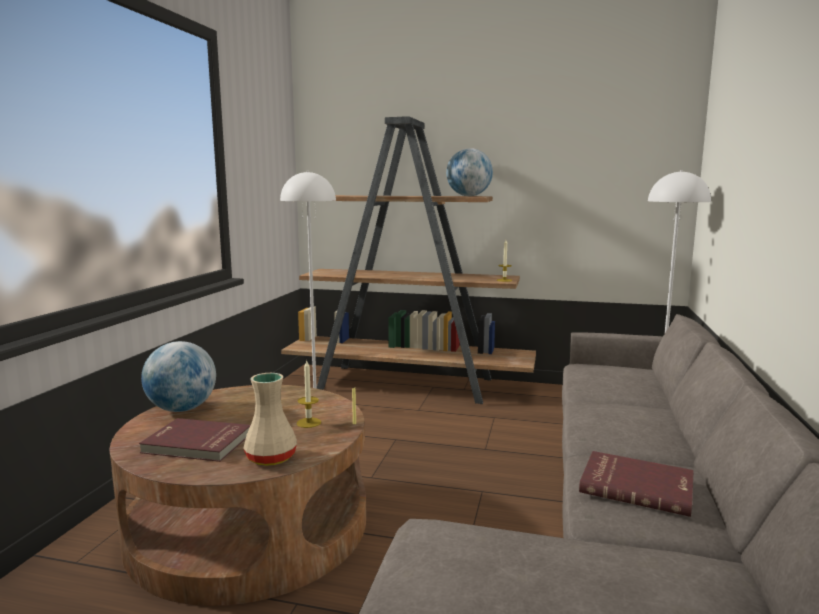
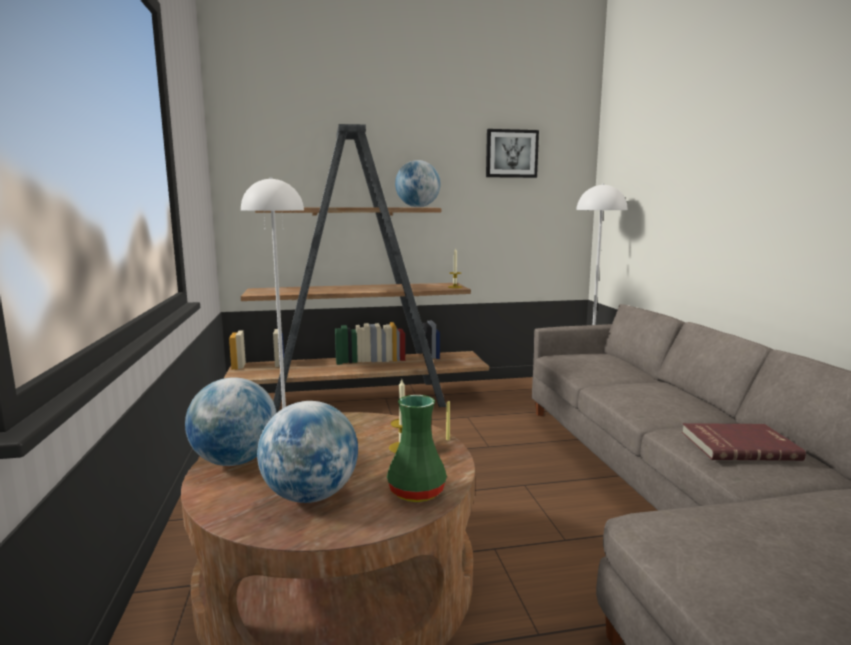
camera: 25 degrees left, 0 degrees up
red book [139,418,250,462] -> globe [257,401,358,503]
beige vase [243,373,297,466] -> green vase [387,395,447,502]
none -> picture [486,129,539,178]

